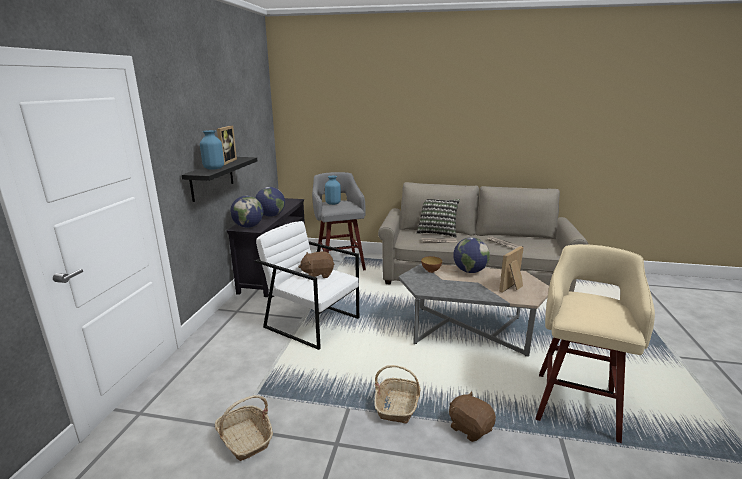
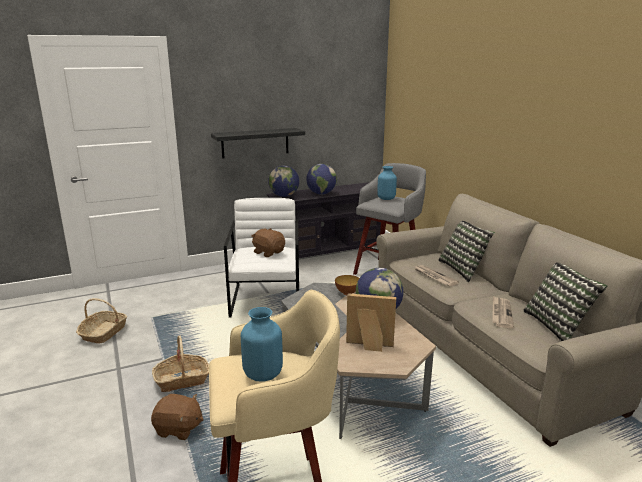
camera: 55 degrees right, 0 degrees up
blue vase [200,130,224,170] -> blue vase moved to [241,307,283,382]
picture frame [217,126,237,165] -> none
brown plush toy [449,391,496,442] -> brown plush toy turned 90 degrees clockwise [151,394,204,440]
none -> pillow [523,262,608,341]

